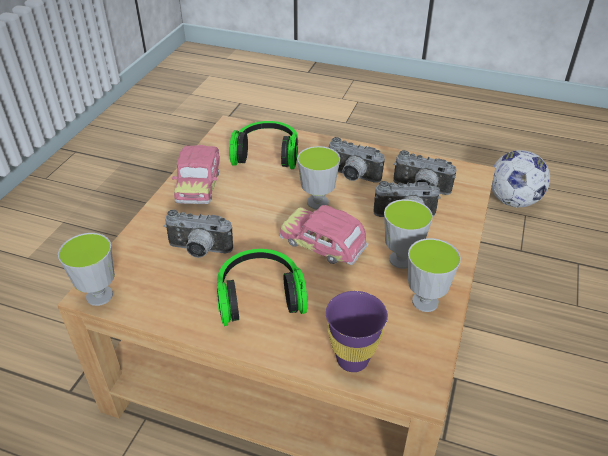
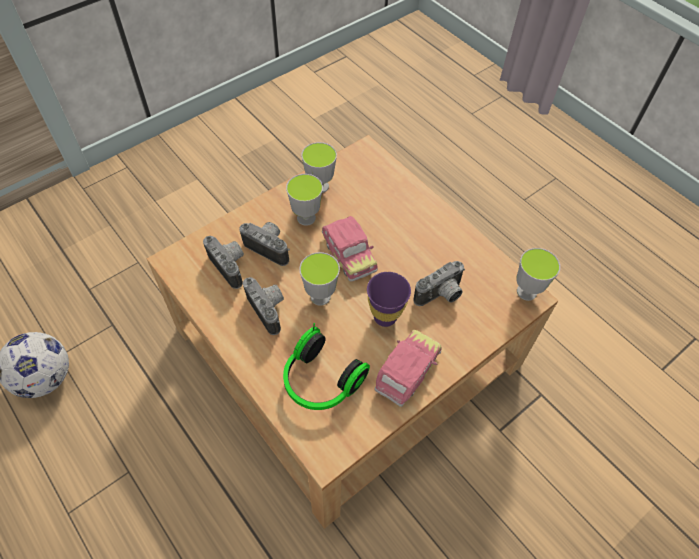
camera: 150 degrees left, 15 degrees up
camera [164,210,233,258] -> camera turned 105 degrees clockwise [413,261,465,306]
headphones [217,249,308,326] -> none
purple cup [326,291,388,372] -> purple cup moved to [367,272,411,327]

